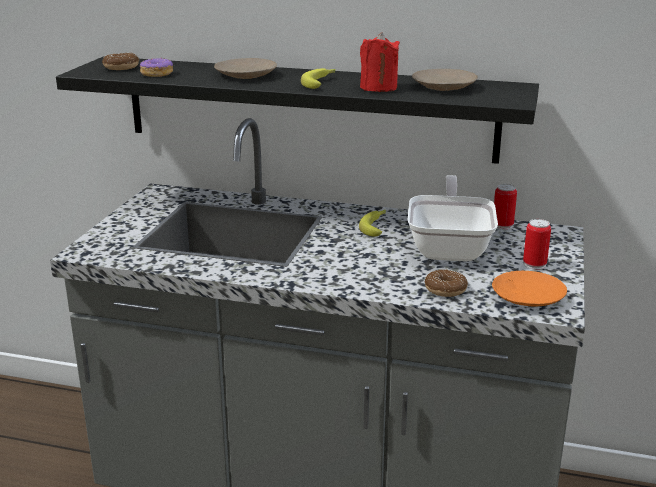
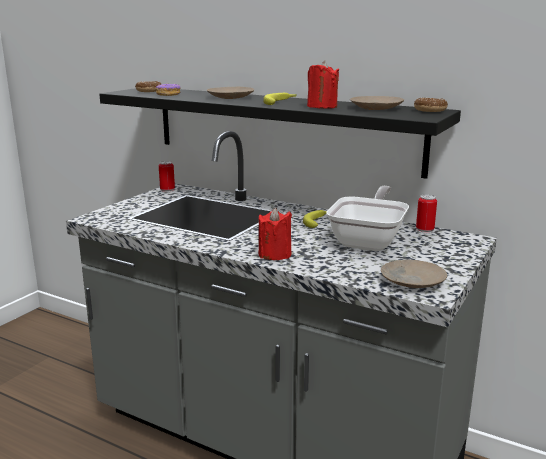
camera: 15 degrees right, 5 degrees down
donut [425,269,468,297] -> donut moved to [414,97,448,112]
orange plate [492,271,567,307] -> beige plate [381,260,447,288]
can [523,219,551,270] -> can moved to [159,161,175,192]
none -> red candle [259,208,292,260]

